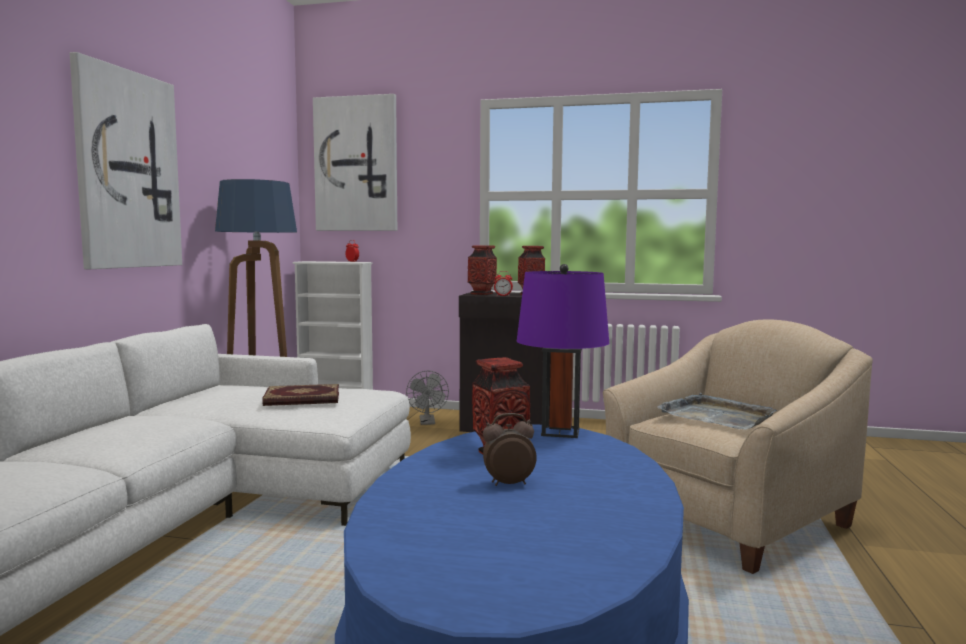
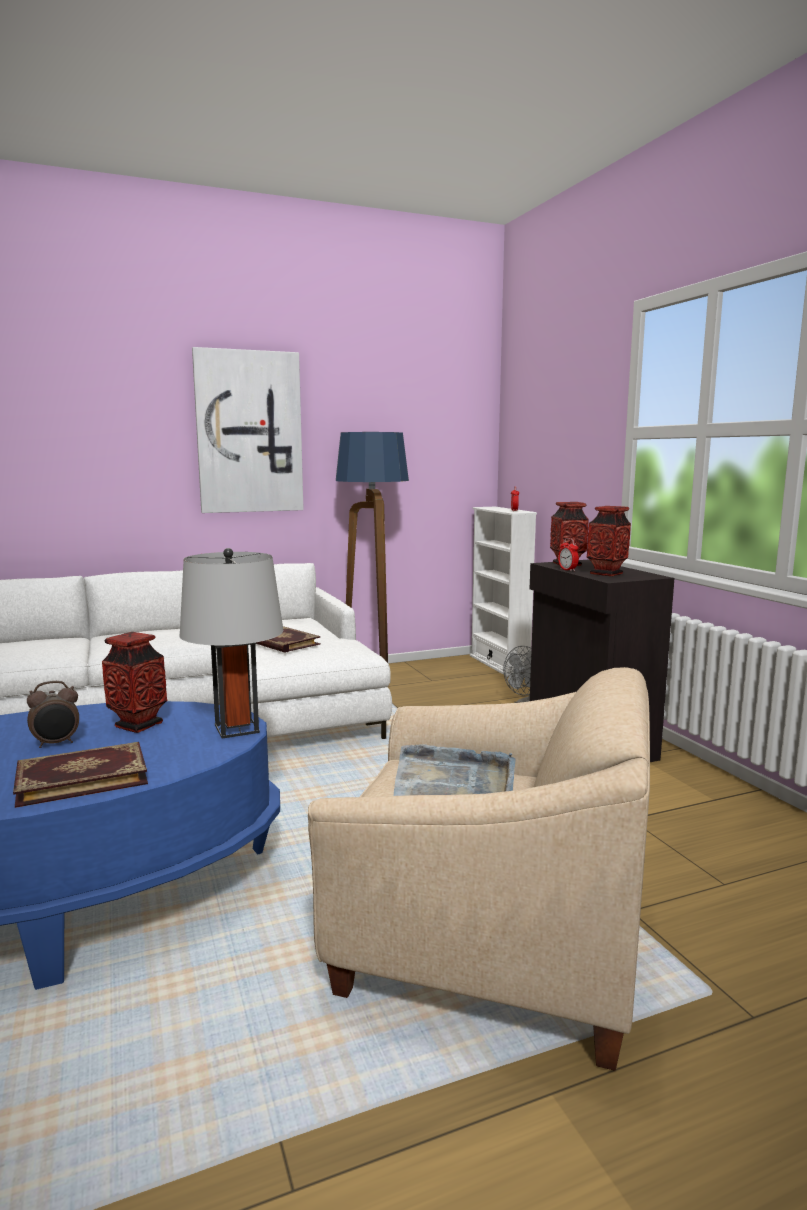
camera: 55 degrees right, 5 degrees up
picture [313,94,397,231] -> none
alarm clock [483,413,537,486] -> alarm clock turned 105 degrees clockwise [27,681,79,748]
purple table lamp [516,264,609,438] -> grey table lamp [180,548,283,739]
none -> book [13,742,148,808]

